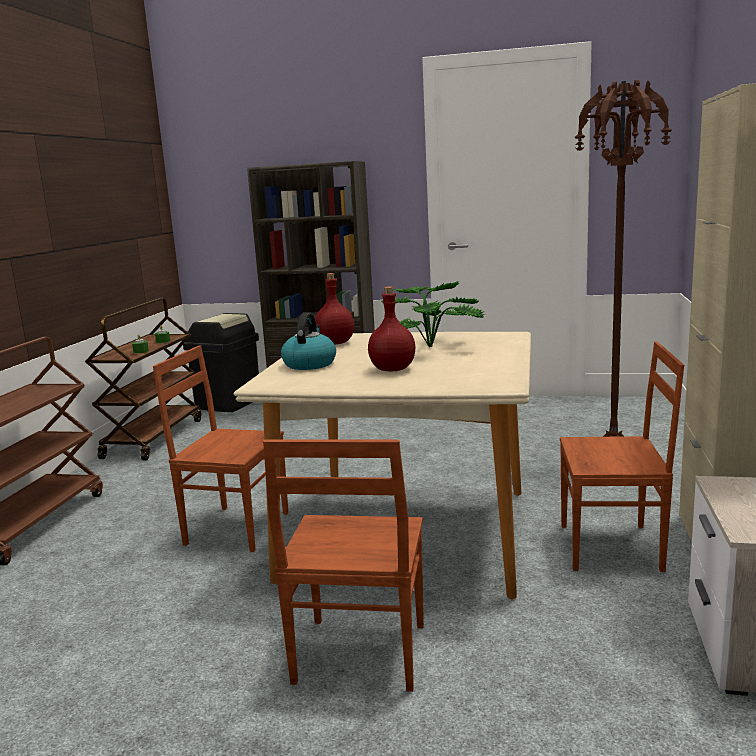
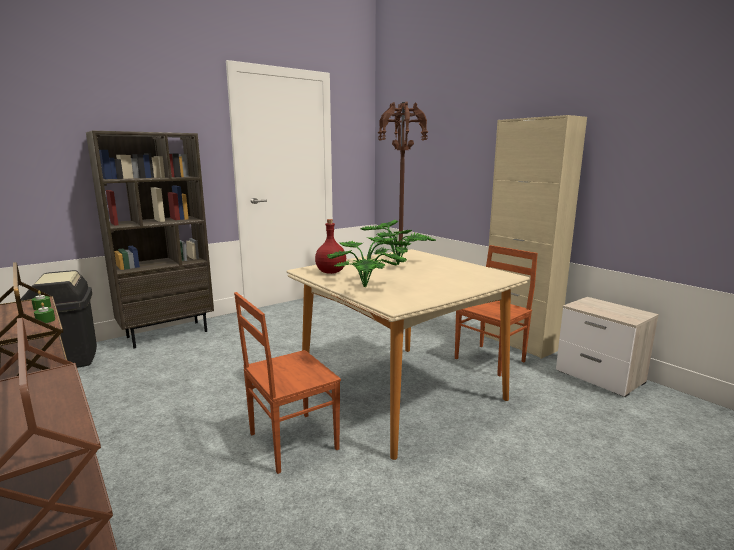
camera: 50 degrees left, 0 degrees up
brown chair [263,439,424,692] -> none
kettle [281,312,336,370] -> potted plant [326,237,411,287]
red bottle [368,287,416,371] -> none

